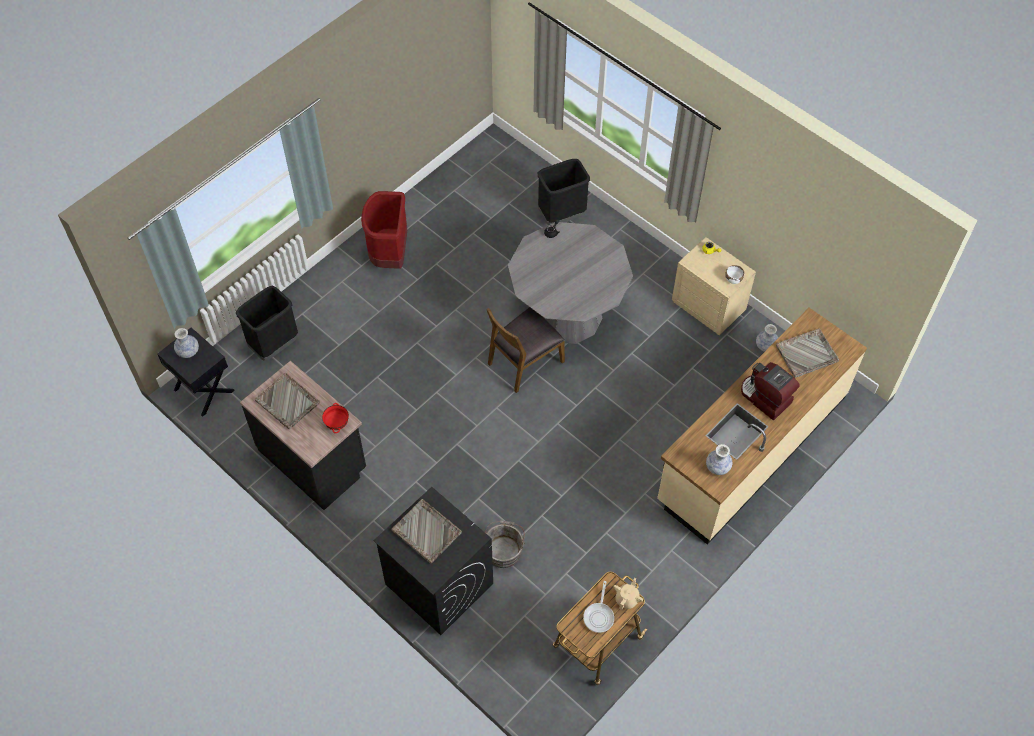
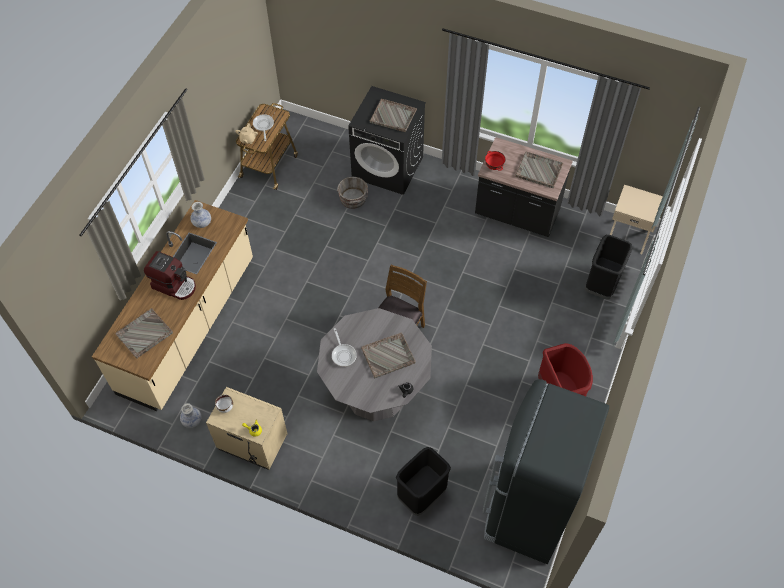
camera: 160 degrees right, 0 degrees up
black nightstand [157,327,235,417] -> beige nightstand [610,185,663,254]
vase [174,328,199,358] -> none
none -> frying pan [332,328,357,367]
none -> grey tray [361,332,416,378]
none -> black fridge [483,379,609,564]

